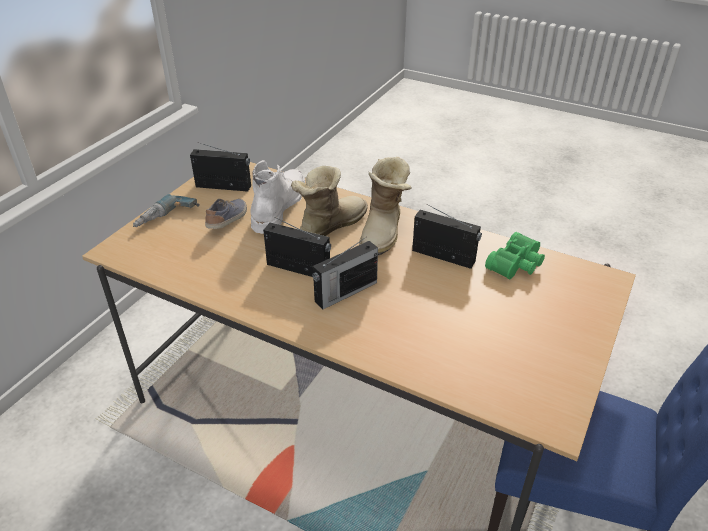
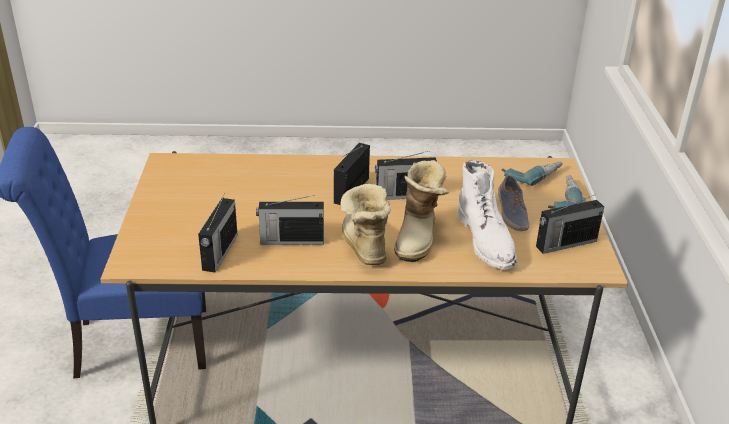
camera: 150 degrees right, 5 degrees down
green binoculars [485,232,545,279] -> radio [198,194,238,272]
none -> power drill [502,161,562,186]

